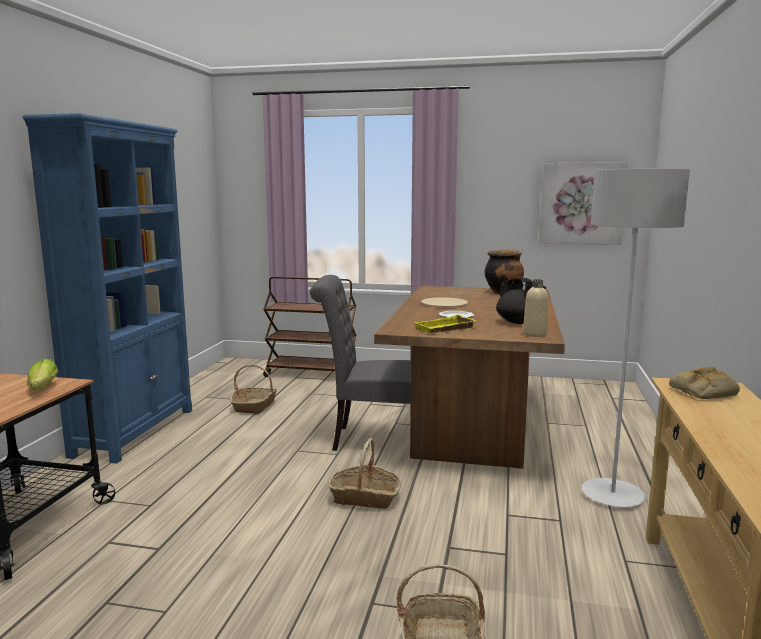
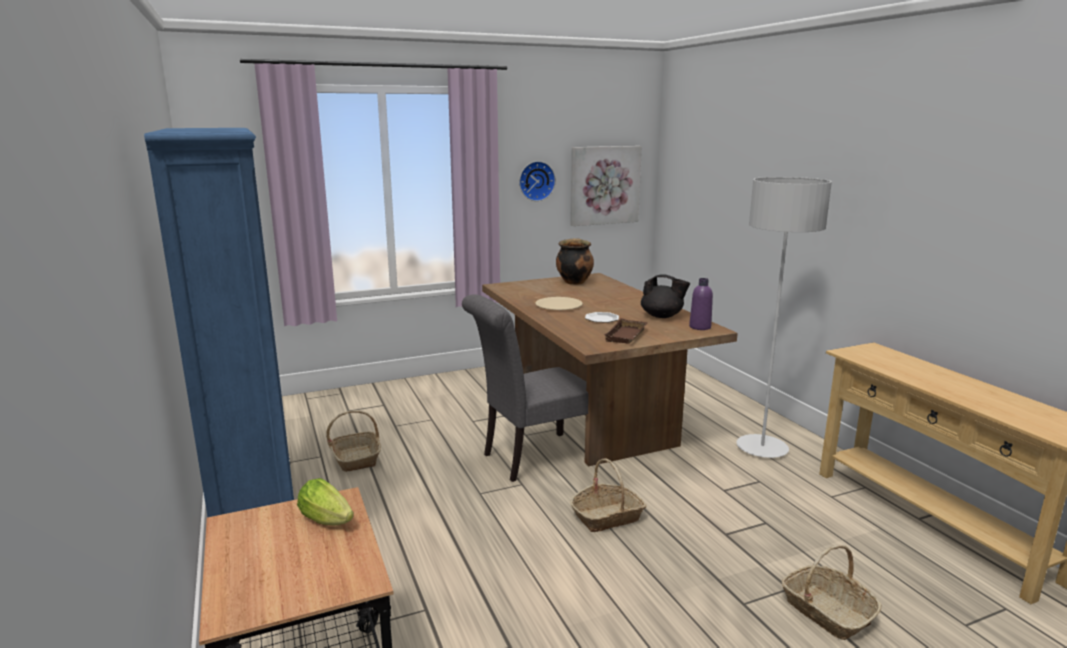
camera: 35 degrees left, 5 degrees up
brown cart [263,277,356,377] -> none
yellow tray [415,314,477,333] -> brown tray [604,318,648,344]
beige bottle [523,279,548,337] -> purple bottle [689,278,713,330]
bread [669,367,740,399] -> none
none -> wall clock [519,161,556,201]

